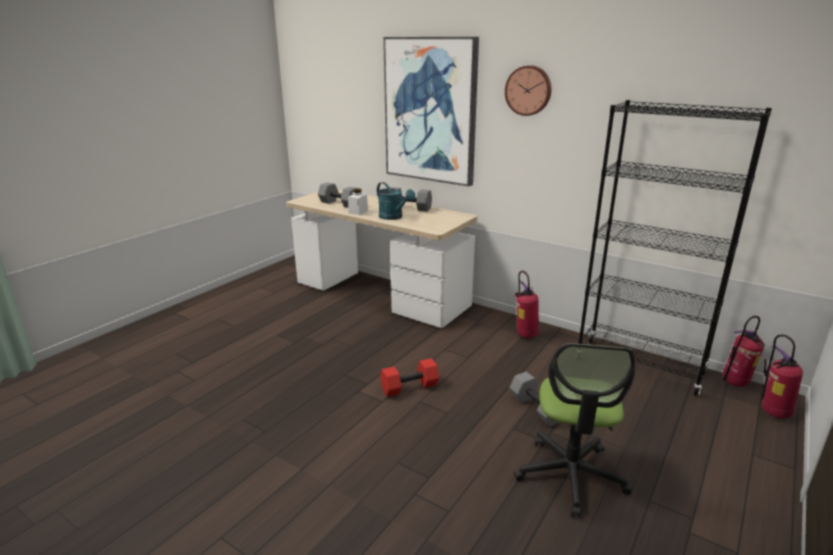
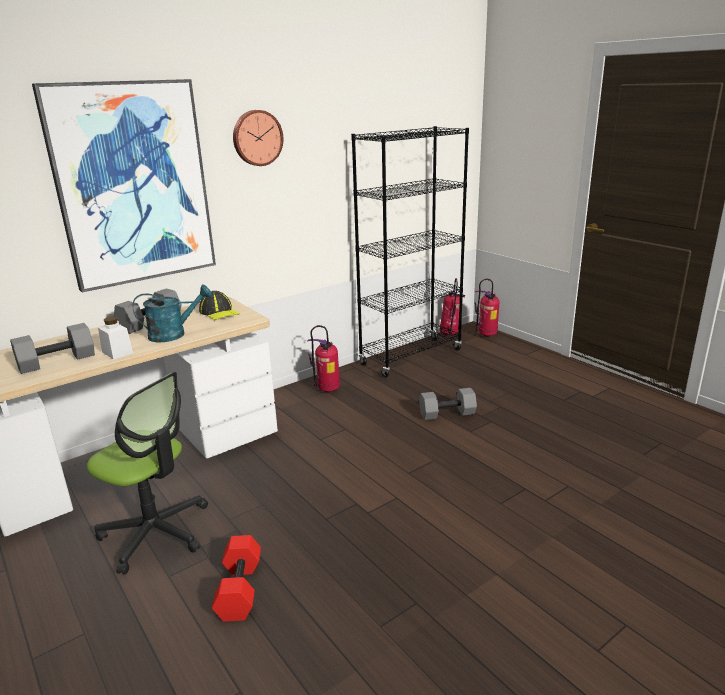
camera: 70 degrees left, 0 degrees up
red dumbbell [380,358,439,397] -> red dumbbell moved to [212,535,261,622]
office chair [514,343,635,517] -> office chair moved to [87,372,208,574]
none -> cap [199,291,239,320]

